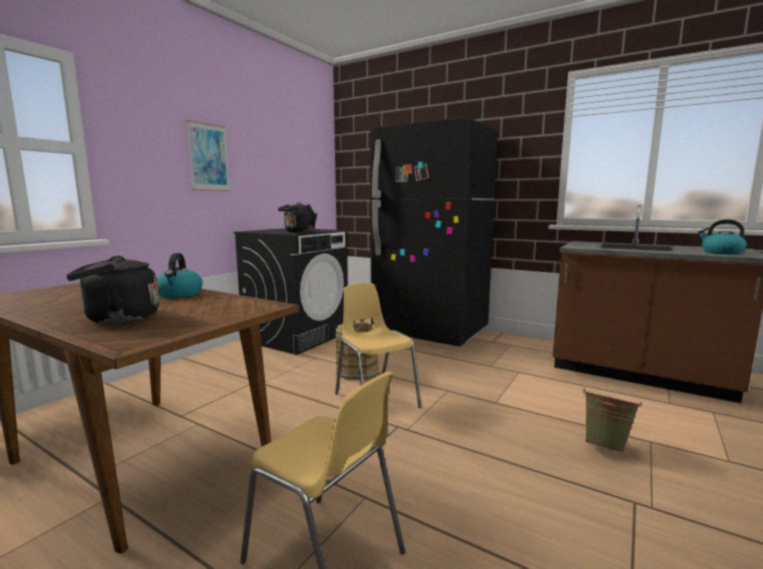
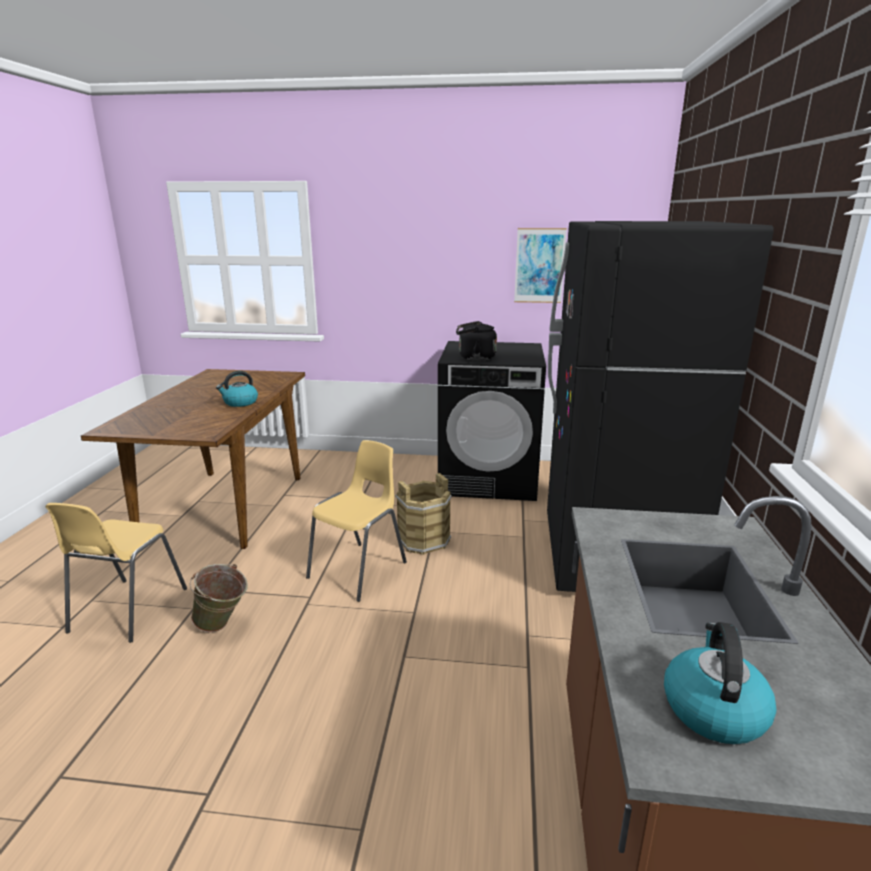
camera: 65 degrees right, 10 degrees up
black kettle [66,256,159,324] -> none
picture [187,120,230,191] -> picture moved to [514,228,567,303]
green bucket [583,388,642,453] -> green bucket moved to [190,564,248,632]

